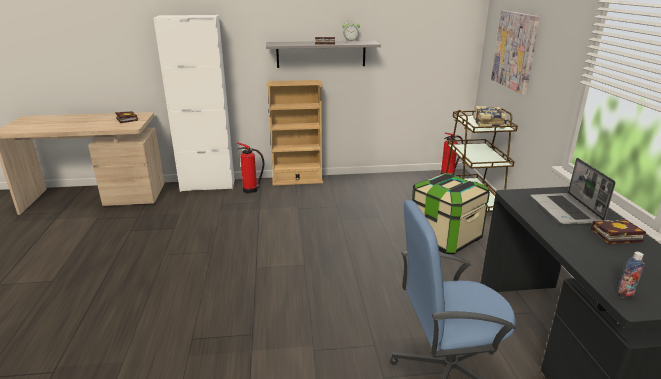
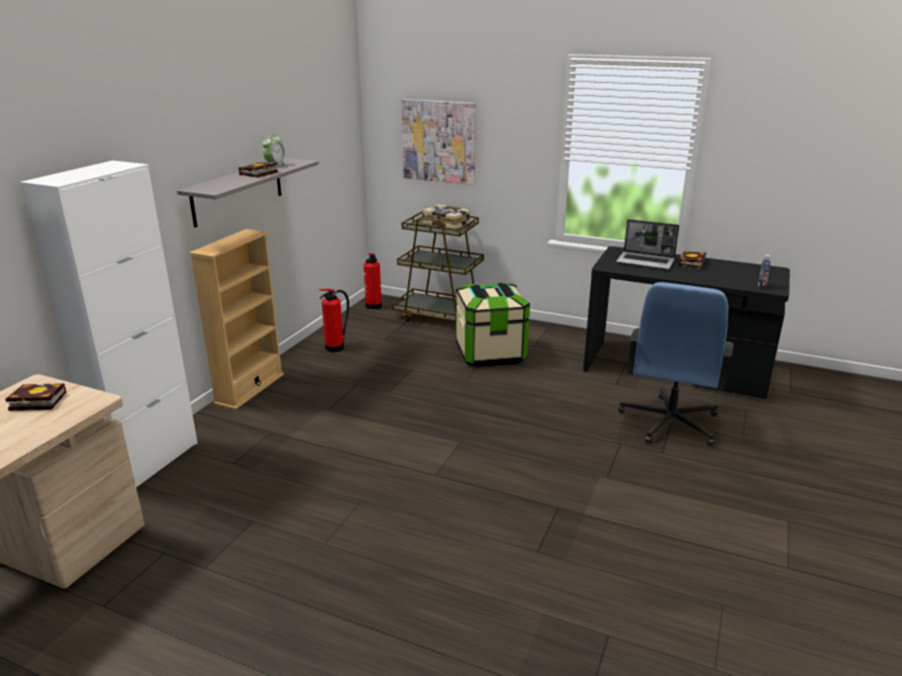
camera: 60 degrees left, 0 degrees up
fire extinguisher [237,142,264,194] -> fire extinguisher moved to [319,289,349,352]

